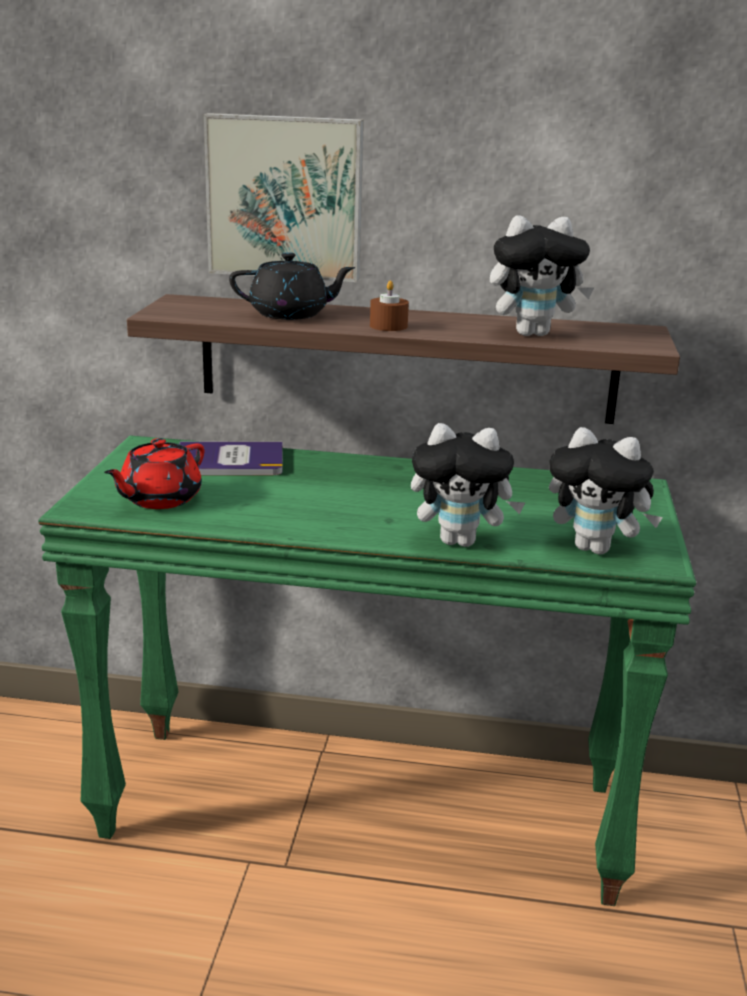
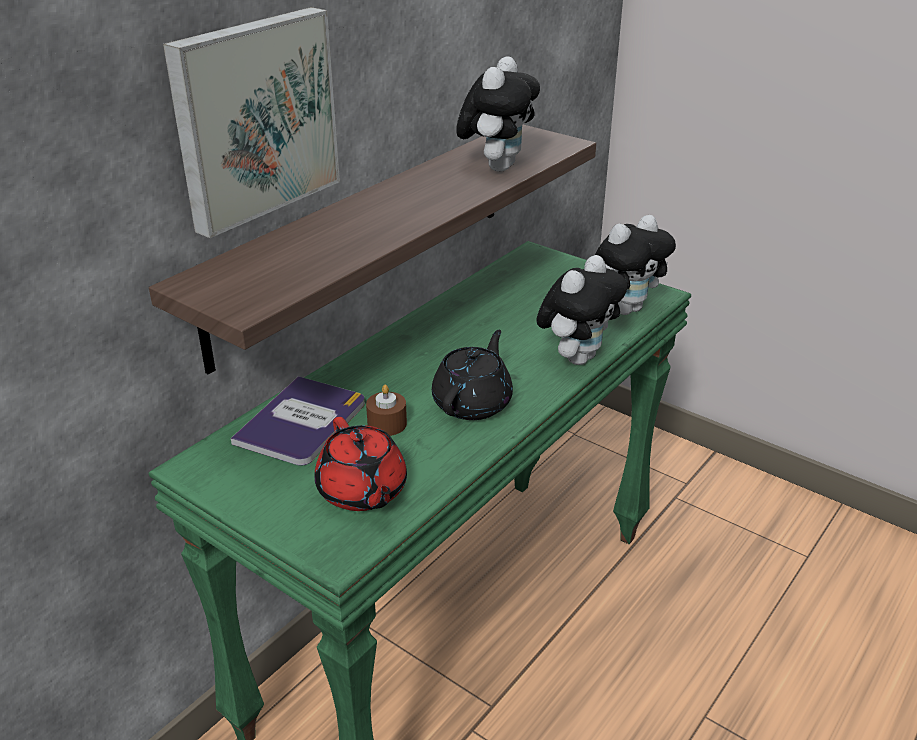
camera: 60 degrees left, 10 degrees up
black teapot [229,252,356,320] -> black teapot moved to [432,330,513,420]
brown candle [370,280,409,331] -> brown candle moved to [366,385,407,436]

